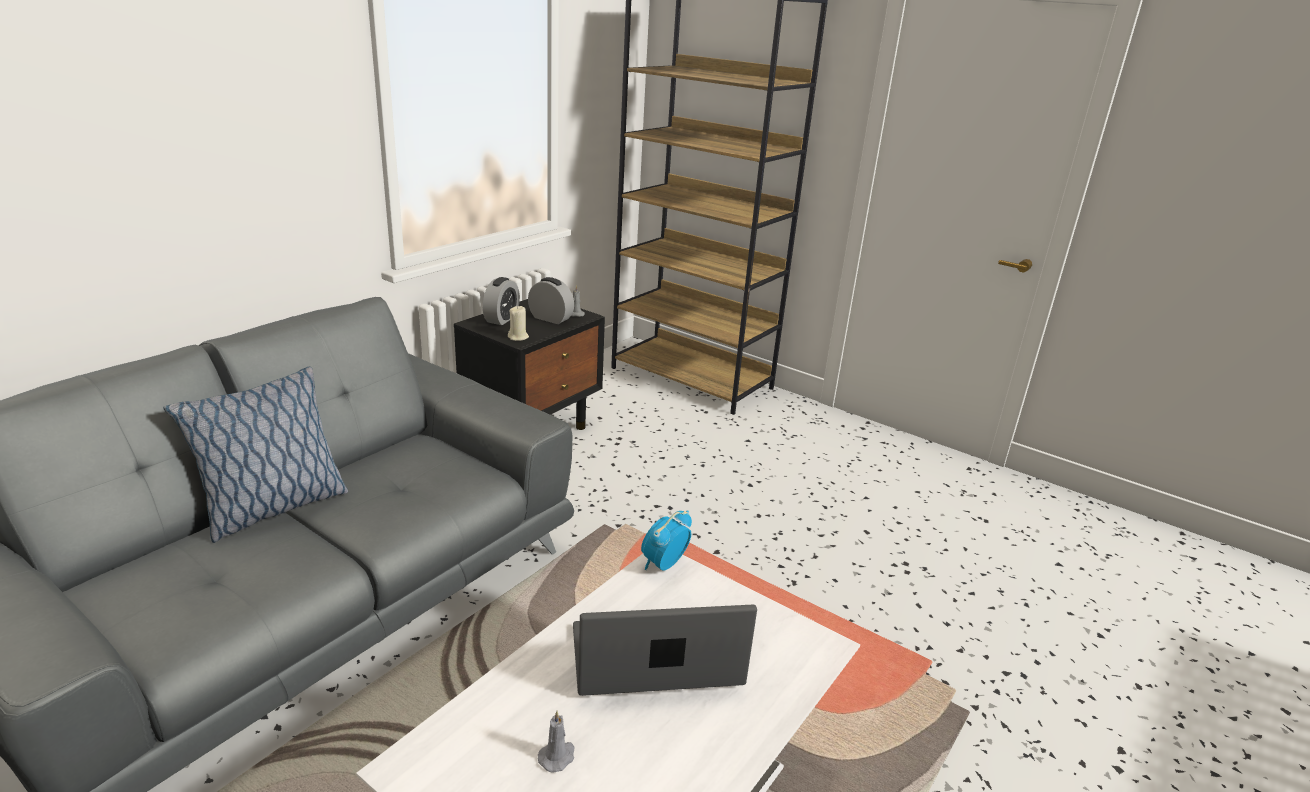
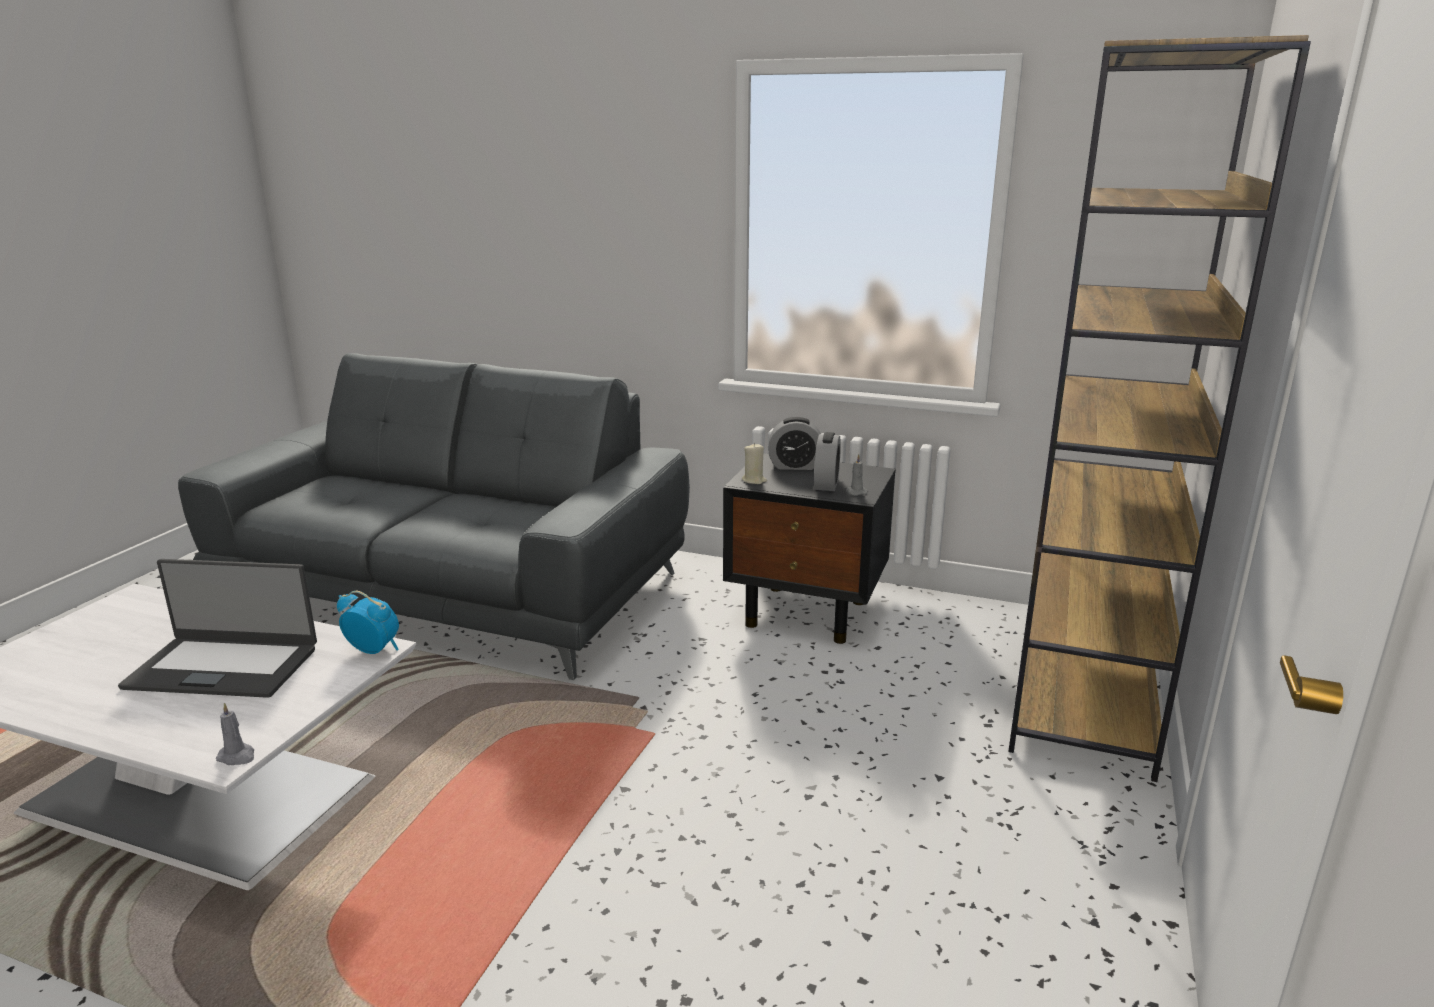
camera: 75 degrees right, 5 degrees down
pillow [163,366,348,543] -> none
grey candle [538,711,575,773] -> grey candle moved to [216,703,254,765]
laptop [573,605,757,696] -> laptop turned 120 degrees clockwise [118,559,317,698]

